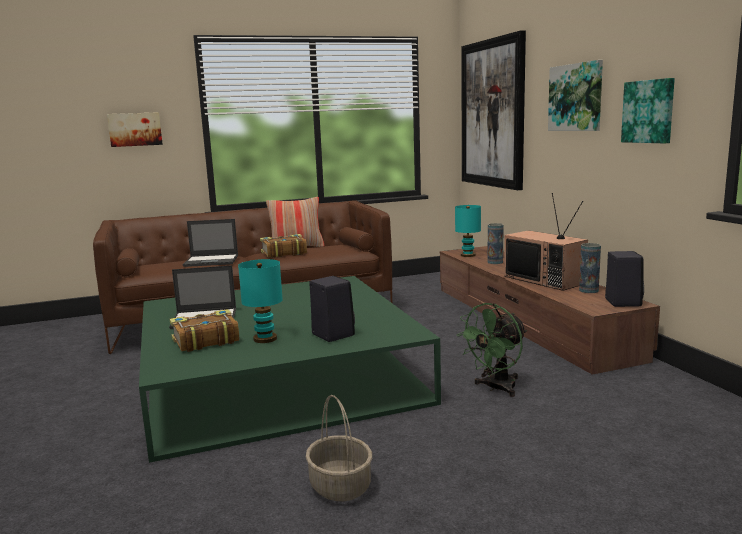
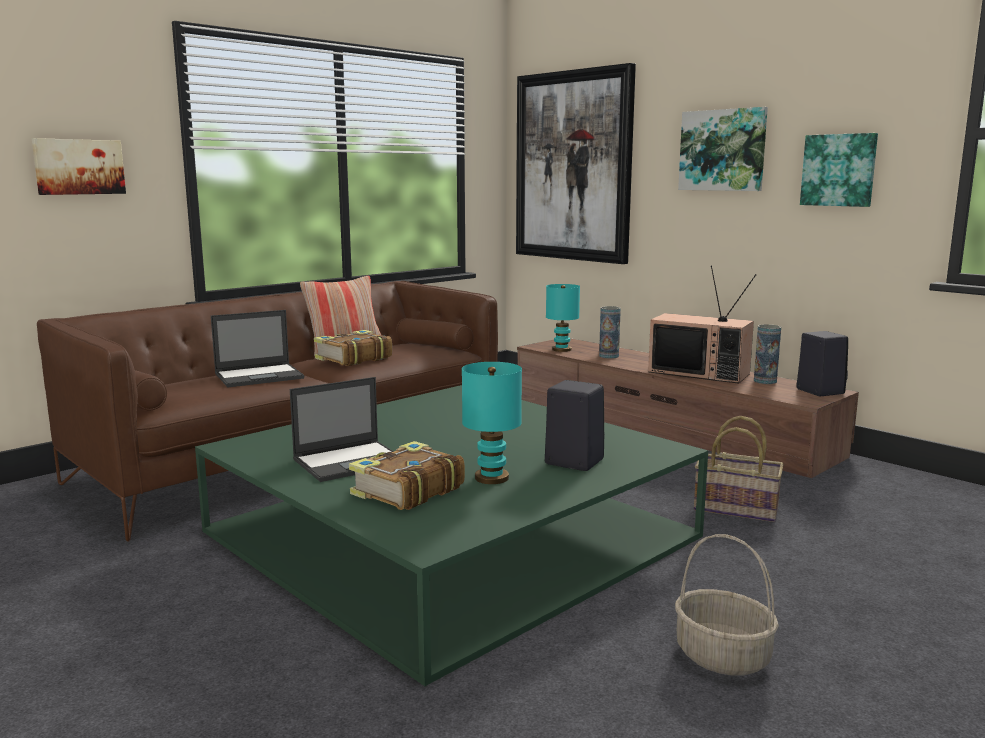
camera: 25 degrees left, 0 degrees up
green fan [457,303,527,397] -> basket [694,416,783,522]

